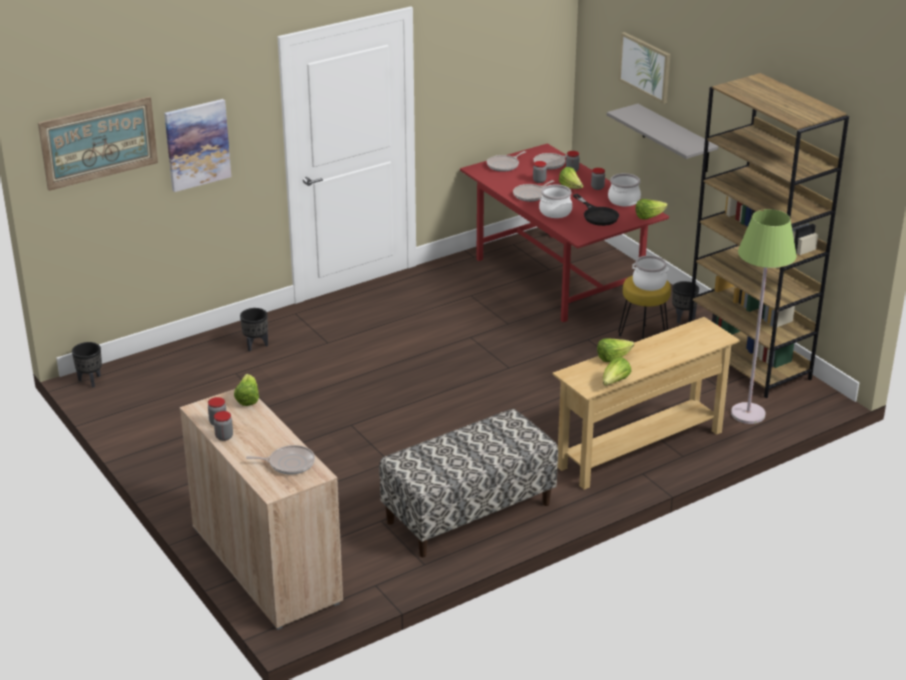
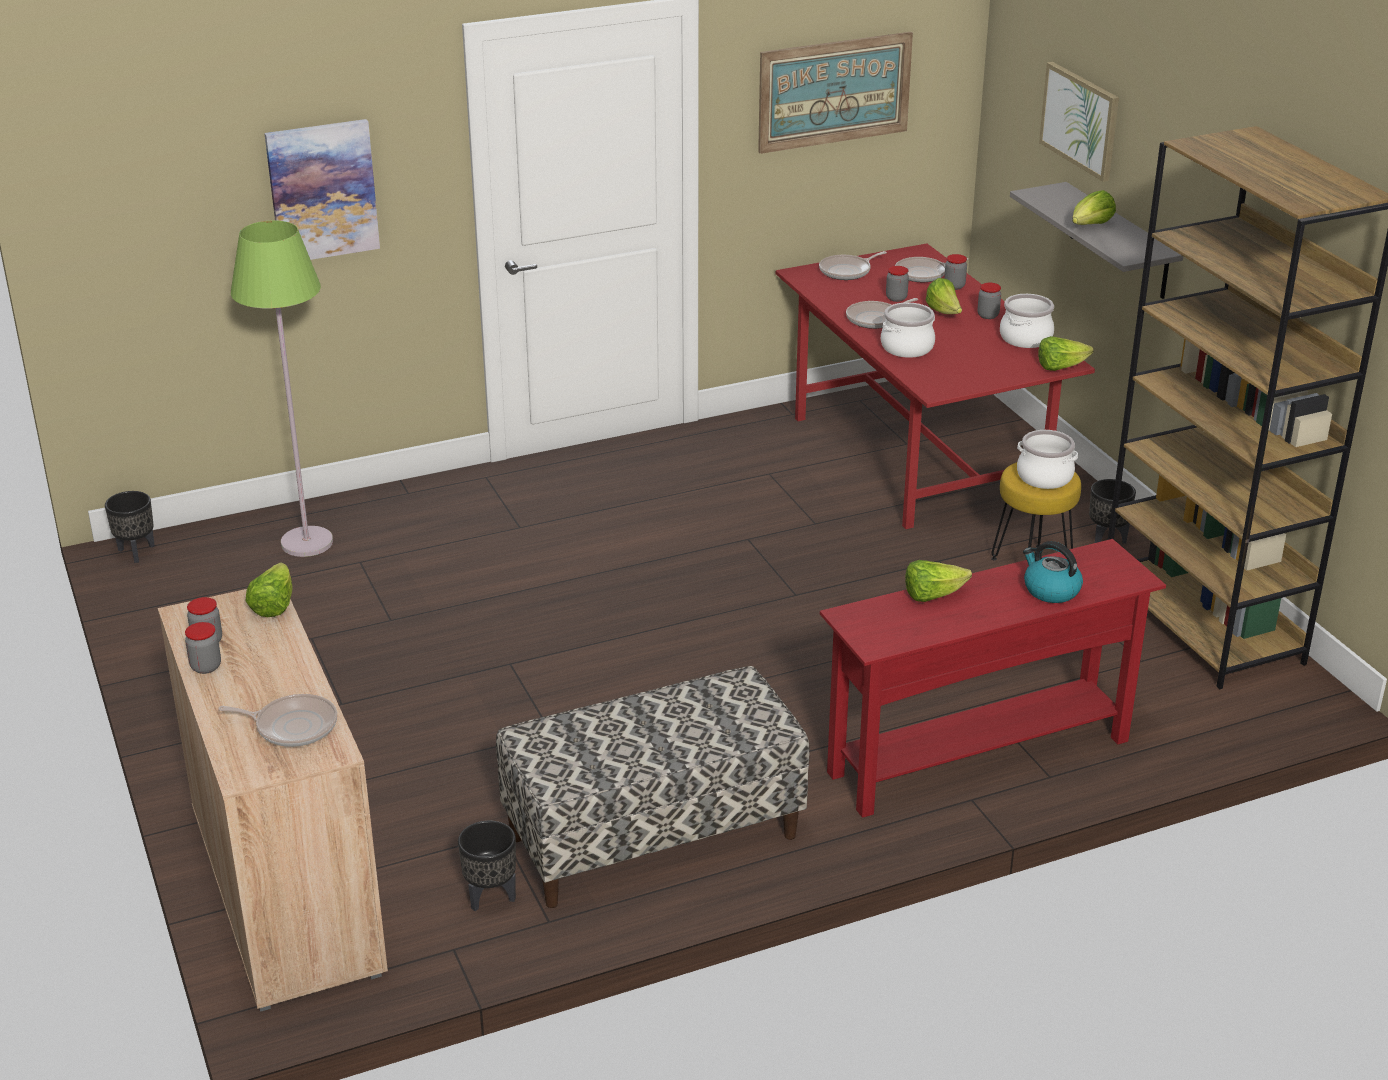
camera: 10 degrees right, 0 degrees up
picture [38,97,158,191] -> picture moved to [758,32,913,154]
black planter [240,308,268,351] -> black planter moved to [458,821,516,911]
beige console table [552,317,740,490] -> red console table [820,539,1166,818]
black frying pan [573,194,619,226] -> none
lettuce [603,357,631,386] -> lettuce moved to [1072,190,1116,225]
green floor lamp [731,209,797,424] -> green floor lamp moved to [231,220,333,557]
none -> kettle [1023,541,1083,603]

